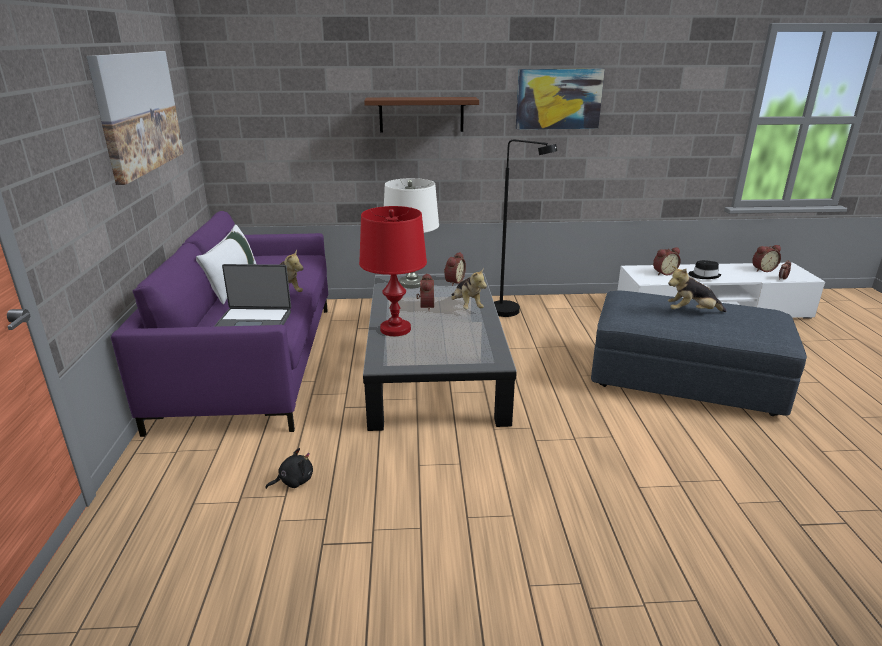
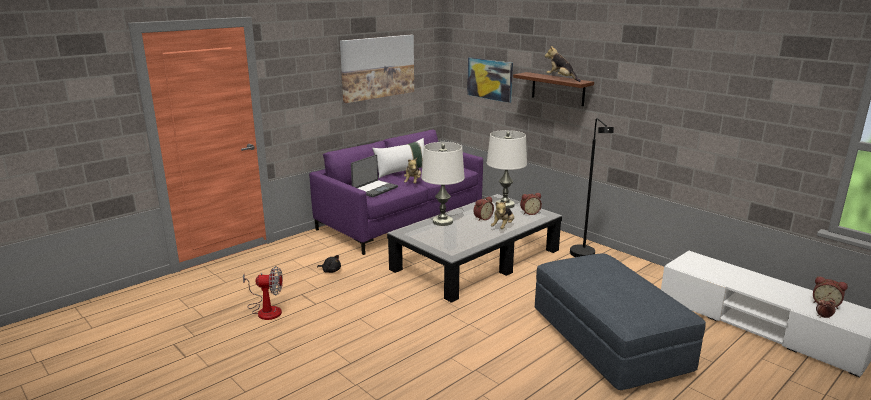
camera: 50 degrees right, 5 degrees down
laptop [214,264,291,327] -> laptop turned 105 degrees counterclockwise [351,155,398,197]
red table lamp [359,206,427,336] -> white table lamp [421,142,465,226]
picture [516,69,605,129] -> picture moved to [467,57,513,103]
alarm clock [653,247,680,275] -> none
plush toy [668,266,726,312] -> plush toy moved to [545,46,581,82]
black hat [689,260,722,279] -> none
none -> fan [243,266,283,320]

